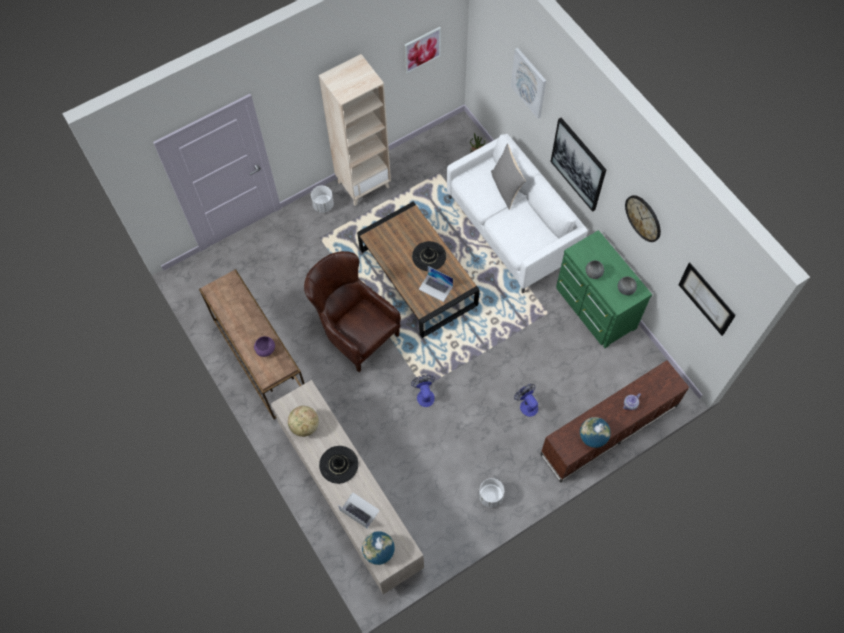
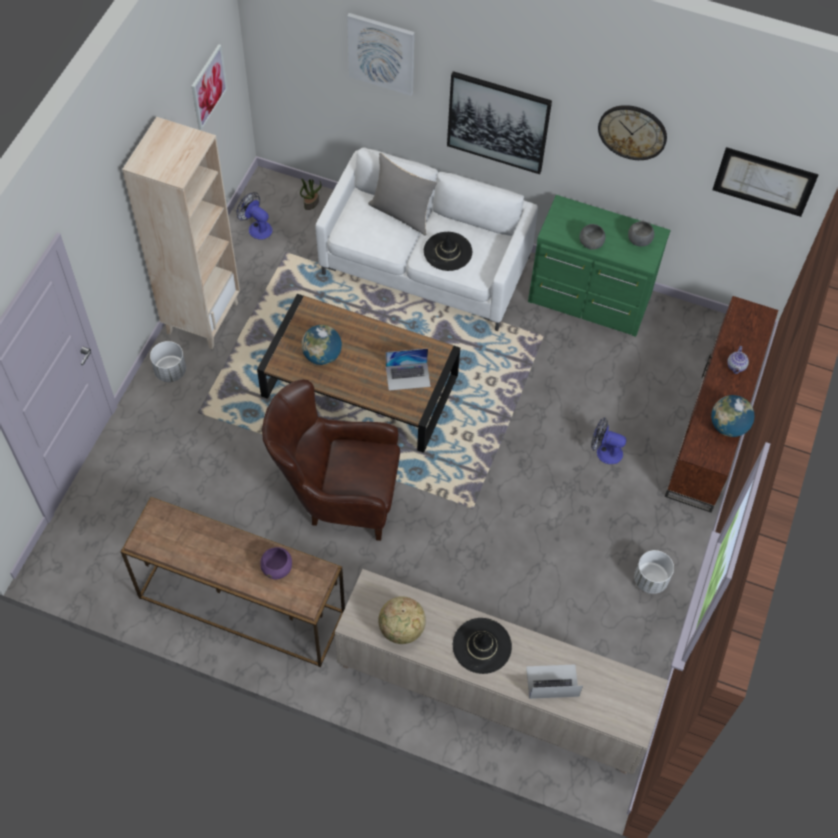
camera: 40 degrees left, 5 degrees down
globe [362,531,395,565] -> globe moved to [301,325,342,365]
fan [411,375,435,407] -> fan moved to [237,192,273,240]
black hat [412,241,446,271] -> black hat moved to [424,232,472,271]

